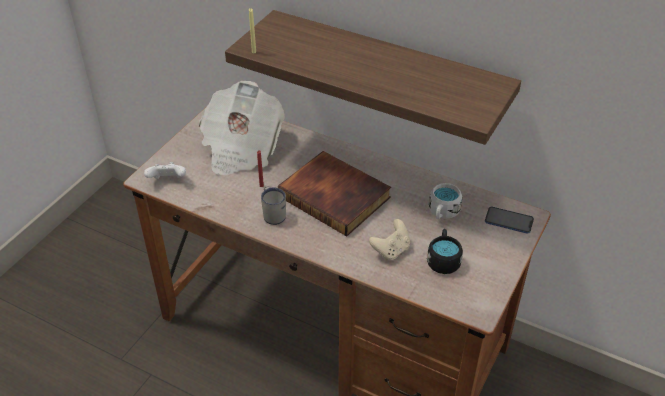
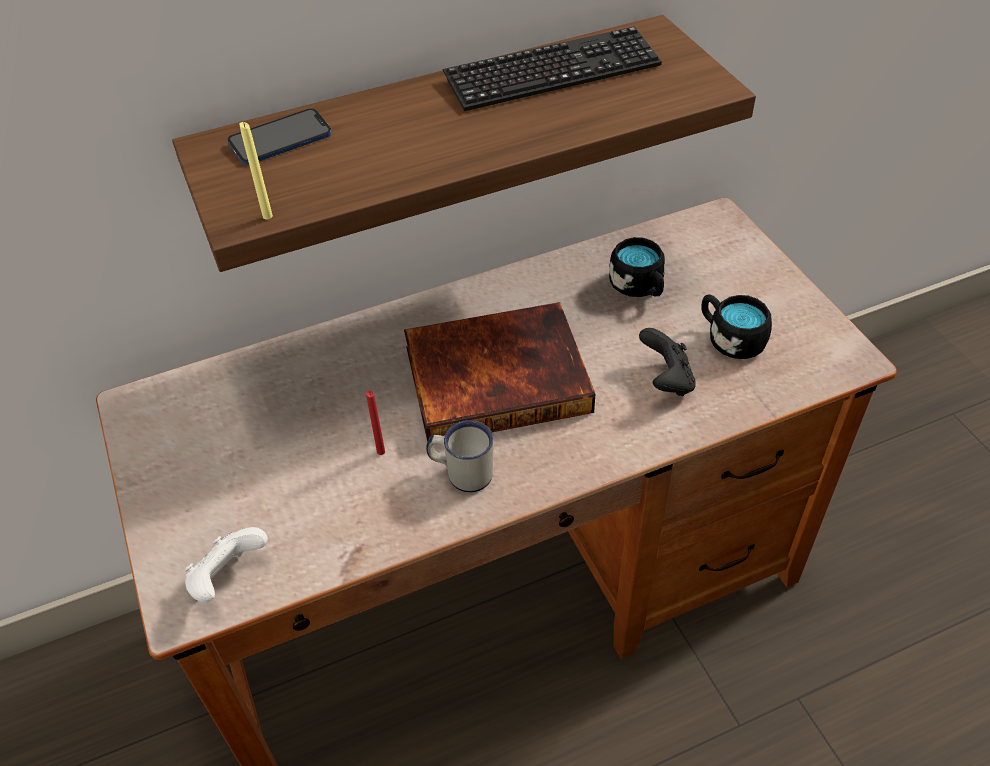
camera: 50 degrees left, 5 degrees up
newspaper [199,81,285,175] -> none
beige game controller [369,219,410,261] -> black game controller [639,328,696,396]
white mug [429,183,462,219] -> black mug [609,237,665,297]
phone [485,206,534,234] -> phone moved to [228,108,332,165]
none -> keyboard [443,26,662,111]

